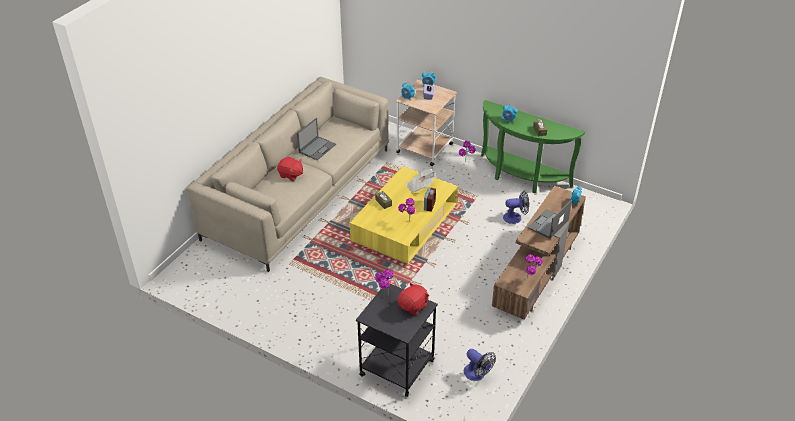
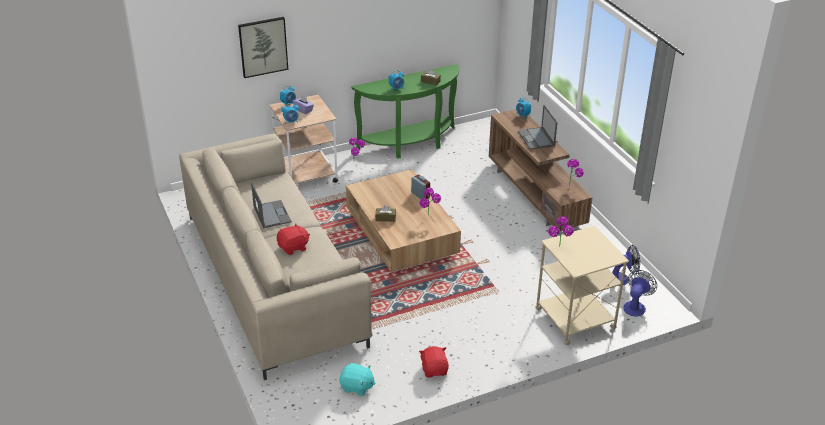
camera: 55 degrees left, 5 degrees down
yellow coffee table [350,166,458,264] -> brown coffee table [346,169,461,272]
black cart [356,284,438,397] -> beige cart [535,226,629,345]
red plush toy [398,282,429,315] -> red plush toy moved to [419,346,449,378]
newspaper [405,169,436,193] -> none
fan [503,191,529,224] -> fan moved to [623,270,657,317]
none -> picture [238,17,288,78]
none -> turquoise plush toy [339,363,376,396]

